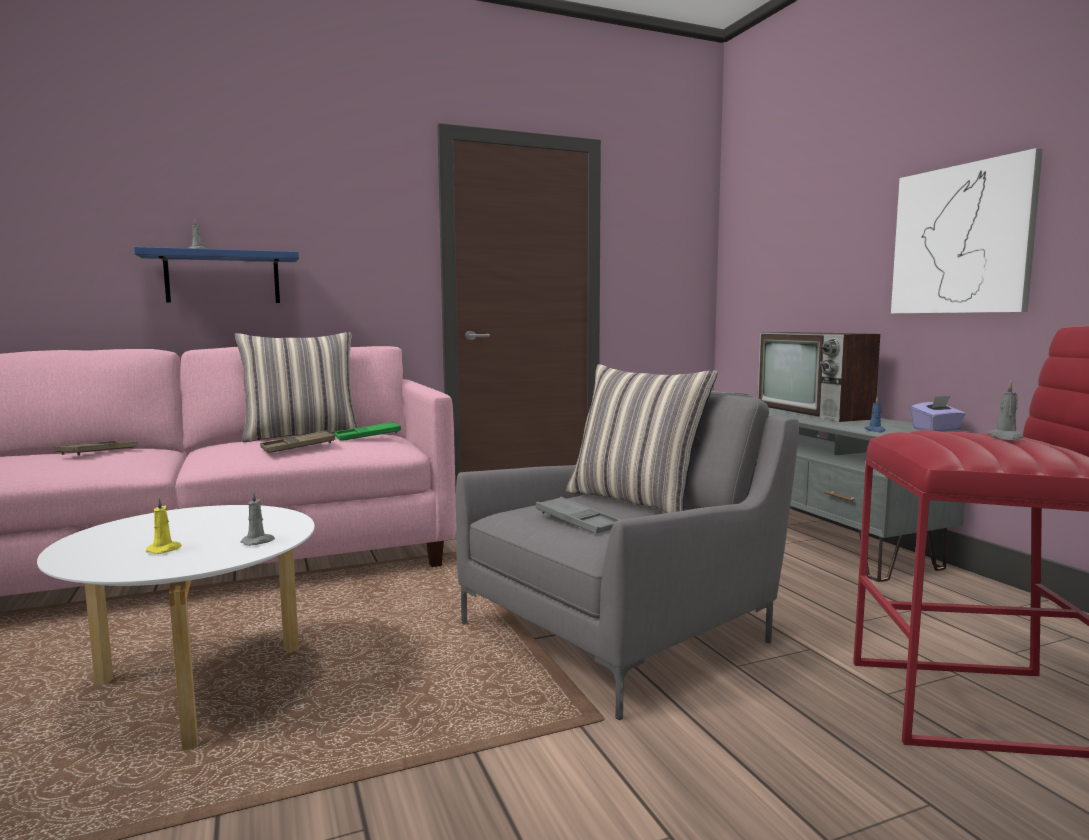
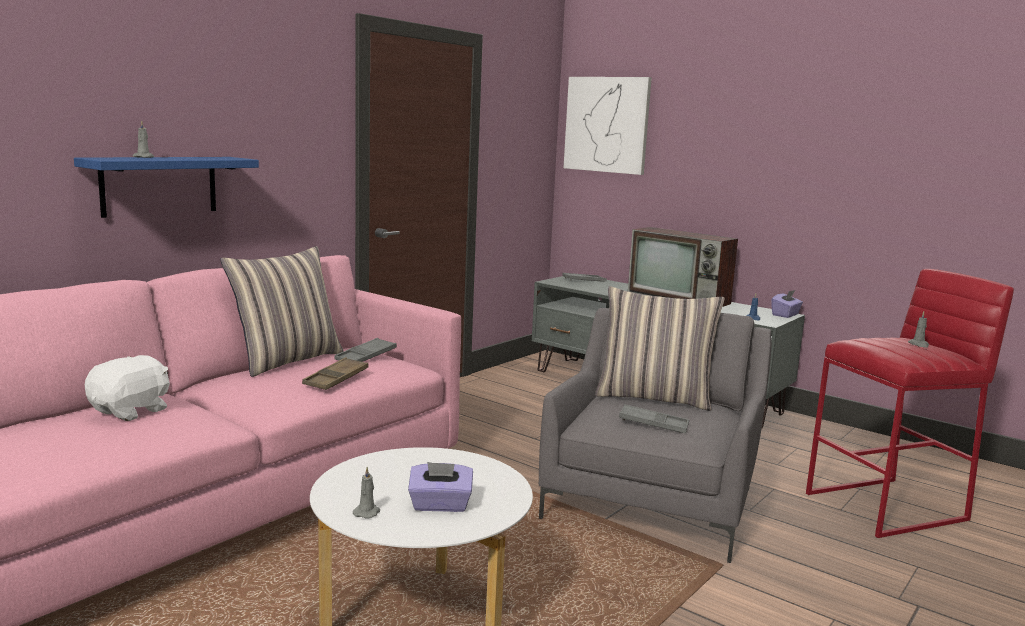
camera: 30 degrees left, 5 degrees up
brown tray [54,441,138,456] -> white plush toy [85,355,170,421]
yellow candle [146,496,182,554] -> purple tissue box [408,462,473,512]
grey candle [241,490,275,546] -> grey candle moved to [353,467,380,519]
green tray [334,422,401,441] -> grey tray [334,338,397,362]
picture [891,148,1043,313] -> picture moved to [564,77,652,175]

